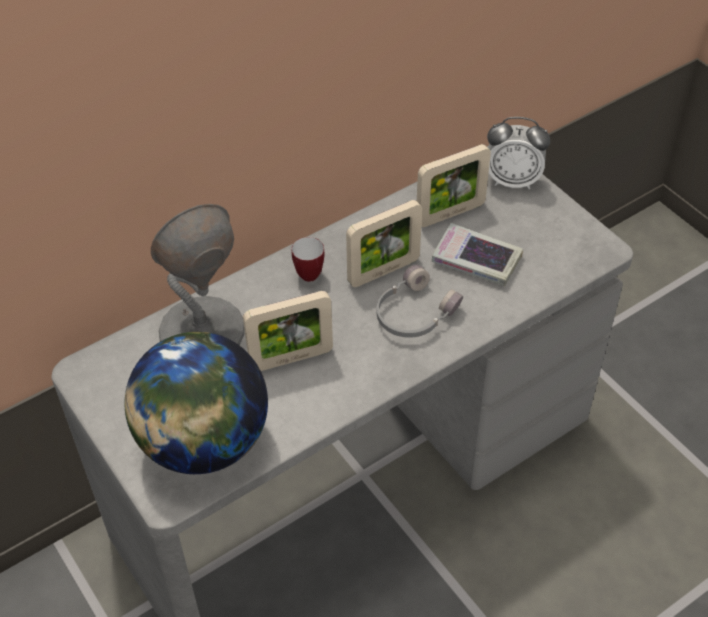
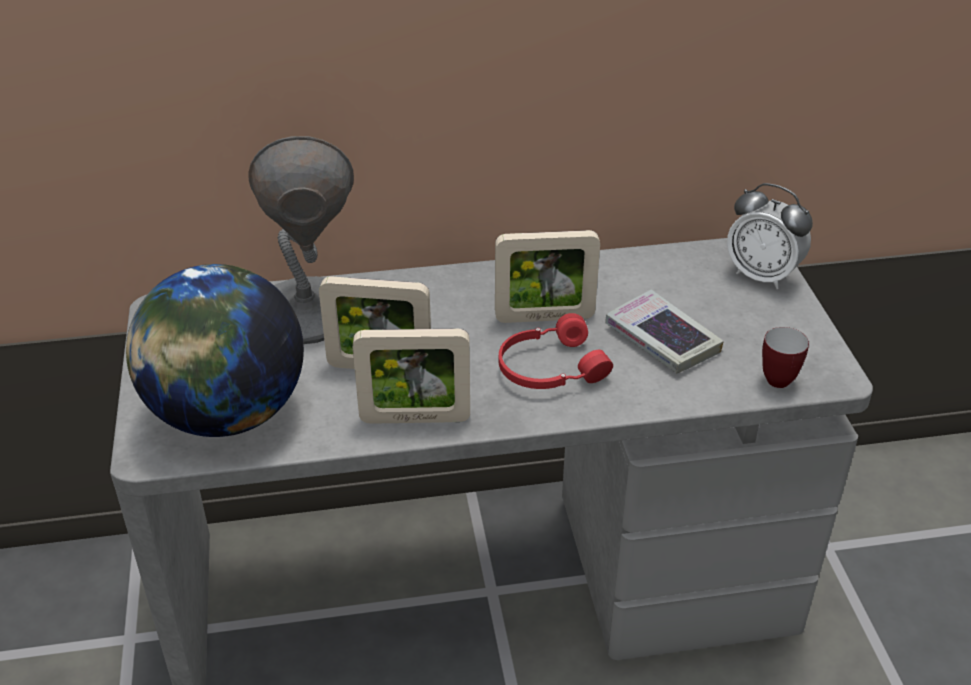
camera: 25 degrees right, 10 degrees down
mug [291,237,325,282] -> mug moved to [762,327,809,388]
grey headphones [377,265,463,338] -> red headphones [499,313,613,389]
picture frame [417,144,491,227] -> picture frame moved to [353,329,470,424]

